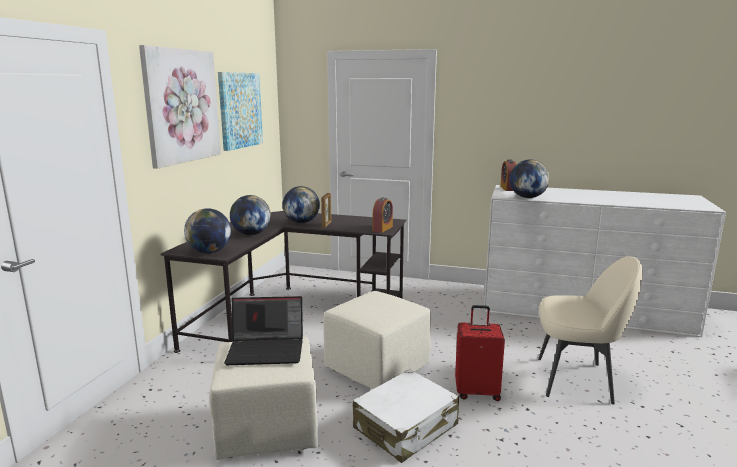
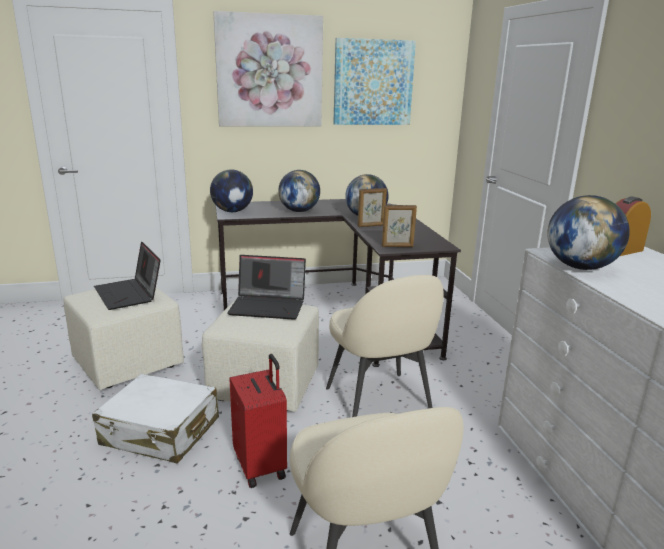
camera: 60 degrees right, 5 degrees up
alarm clock [373,197,393,233] -> picture frame [382,205,417,247]
none -> laptop [227,255,306,320]
none -> beige chair [326,275,444,417]

